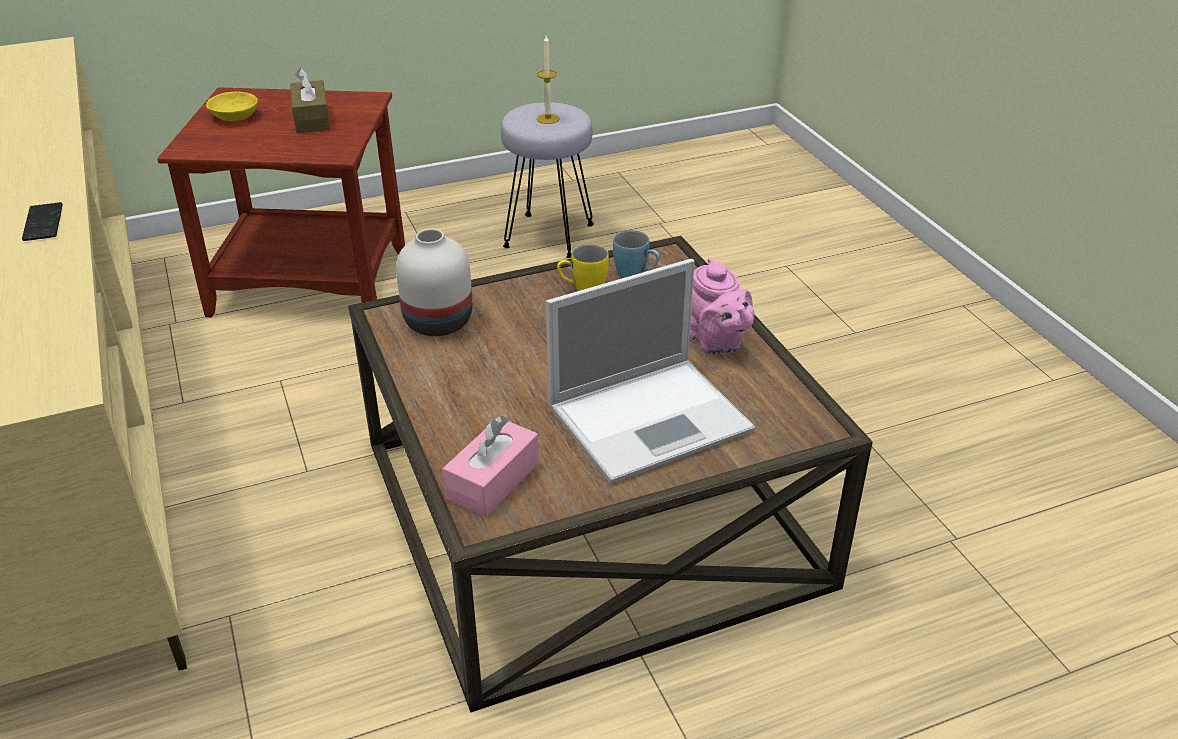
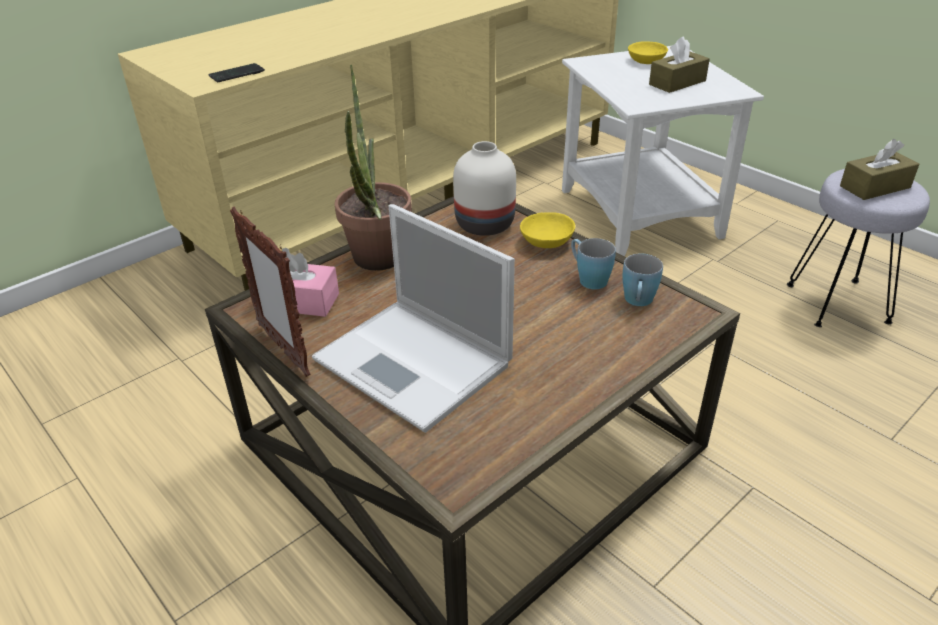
camera: 70 degrees right, 0 degrees up
phone [22,202,63,241] -> phone moved to [208,63,265,82]
brown side table [157,87,405,318] -> white side table [562,46,764,256]
candle [537,35,560,124] -> brown tissue box [840,139,919,200]
yellow mug [557,244,609,291] -> blue mug [571,238,616,290]
pink teapot [690,258,754,354] -> none
none -> picture frame [230,206,311,377]
none -> potted plant [335,65,412,271]
none -> yellow bowl [520,212,575,248]

